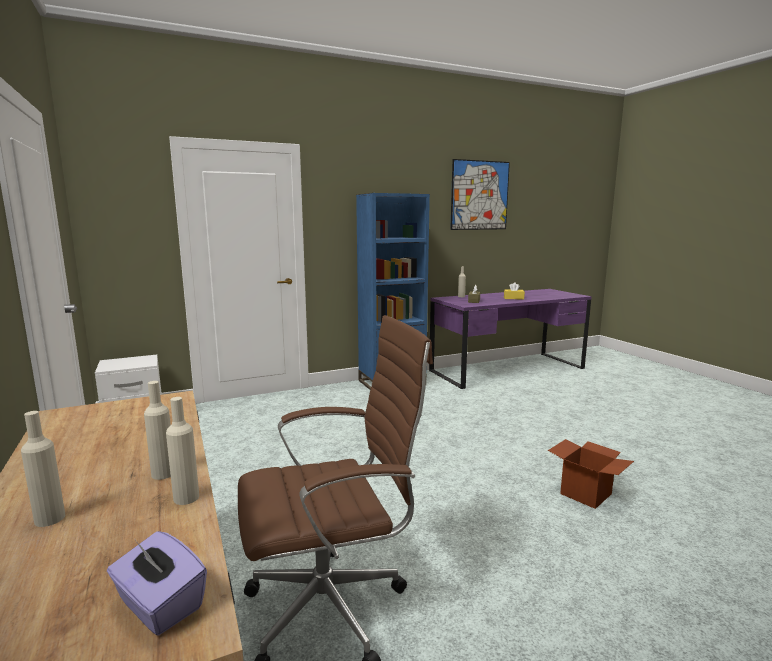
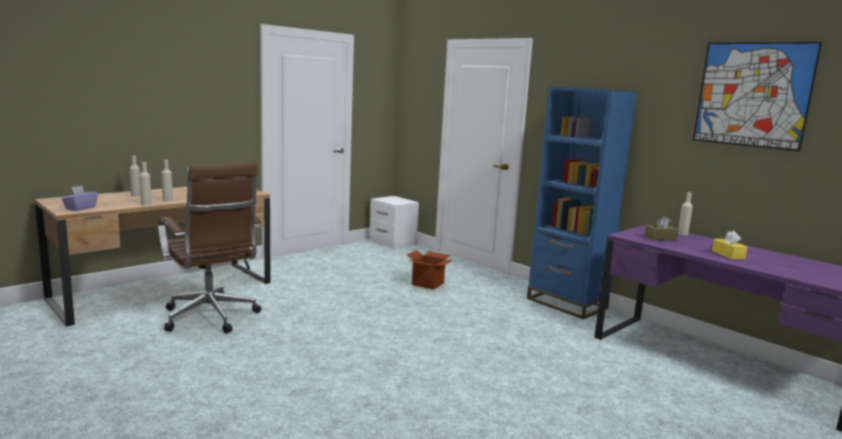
camera: 70 degrees right, 0 degrees up
cardboard box [548,439,634,509] -> cardboard box moved to [407,250,453,290]

